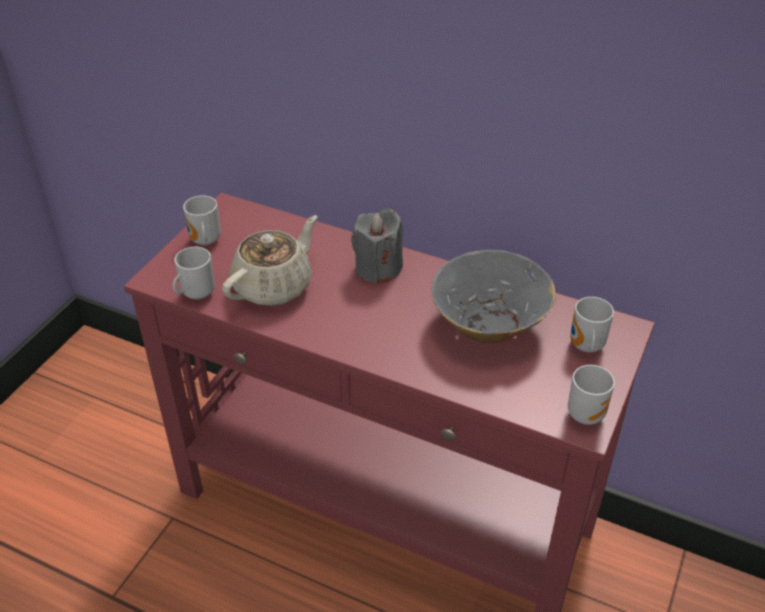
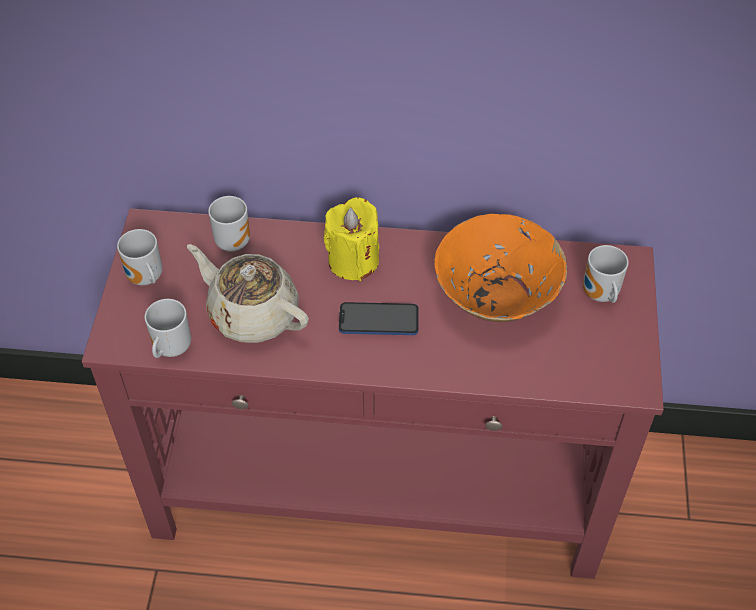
camera: 20 degrees left, 10 degrees up
beige teapot [222,215,317,306] -> beige teapot turned 75 degrees counterclockwise [187,244,309,343]
grey candle [351,209,403,284] -> yellow candle [324,197,379,281]
grey bowl [431,250,556,344] -> orange bowl [435,214,567,322]
mug [568,365,615,425] -> mug moved to [208,196,250,251]
none -> phone [339,302,419,335]

